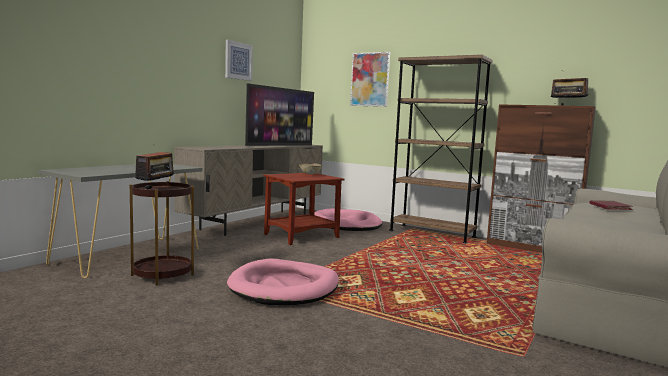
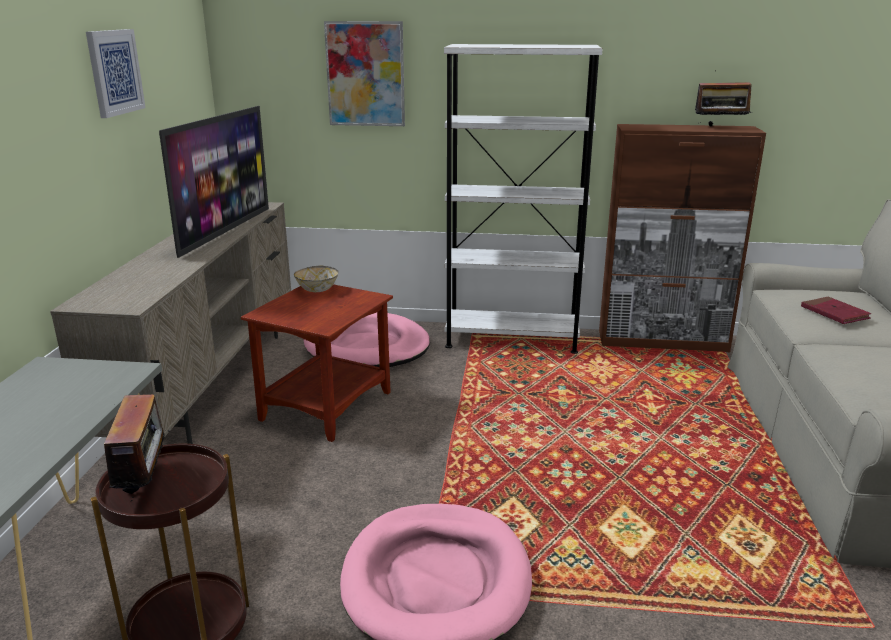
camera: 25 degrees left, 15 degrees up
brown bookcase [389,55,493,243] -> white bookcase [444,44,602,354]

